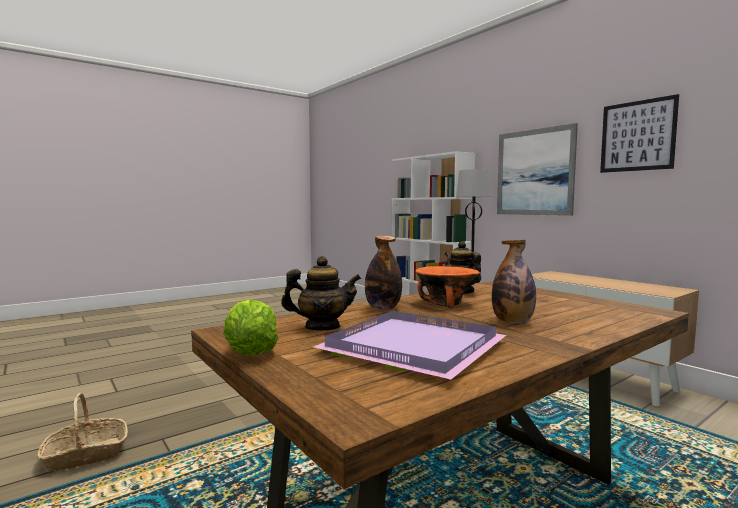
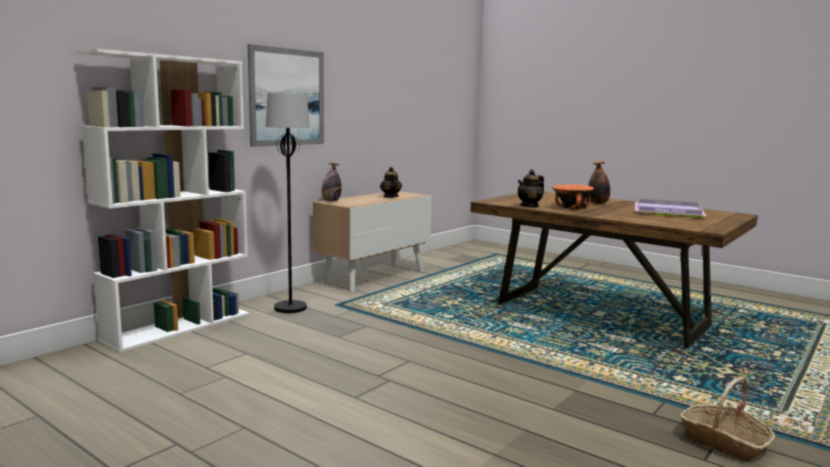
camera: 105 degrees left, 5 degrees up
lettuce [223,299,278,356] -> none
teapot [281,256,361,330] -> teapot moved to [380,167,402,198]
bottle [365,235,402,310] -> bottle moved to [322,163,341,202]
picture [600,94,679,173] -> none

